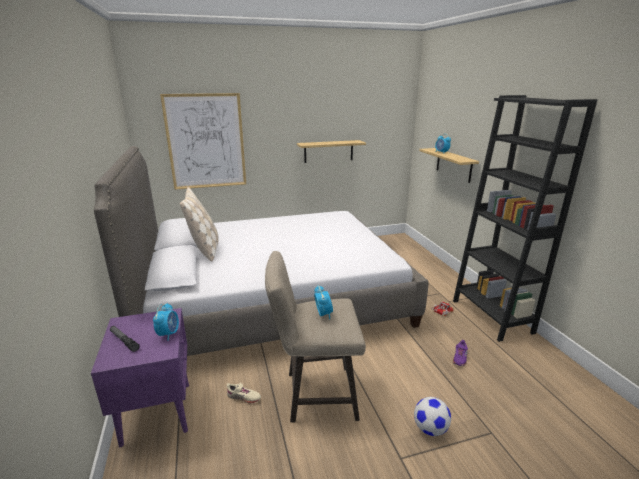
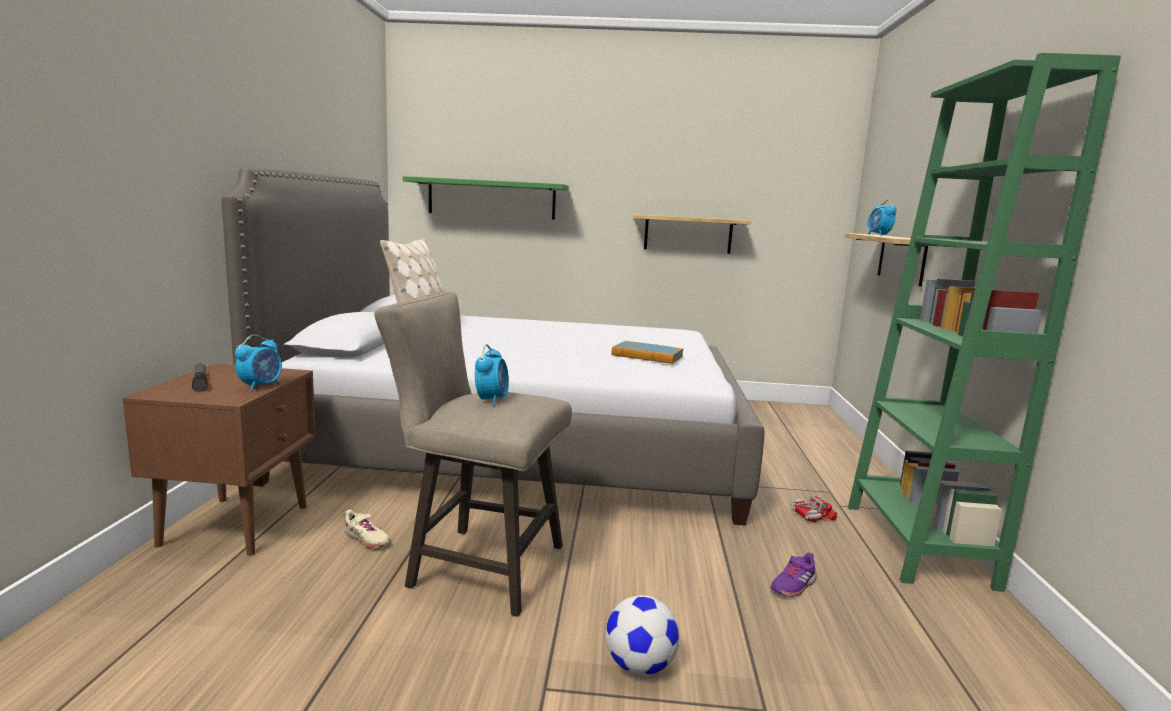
camera: 20 degrees right, 10 degrees down
purple nightstand [91,308,189,447] -> brown nightstand [123,364,316,556]
picture [160,93,246,190] -> green shelf [403,176,569,219]
black bookcase [453,95,598,342] -> green bookcase [848,53,1121,592]
none -> book [612,341,684,364]

